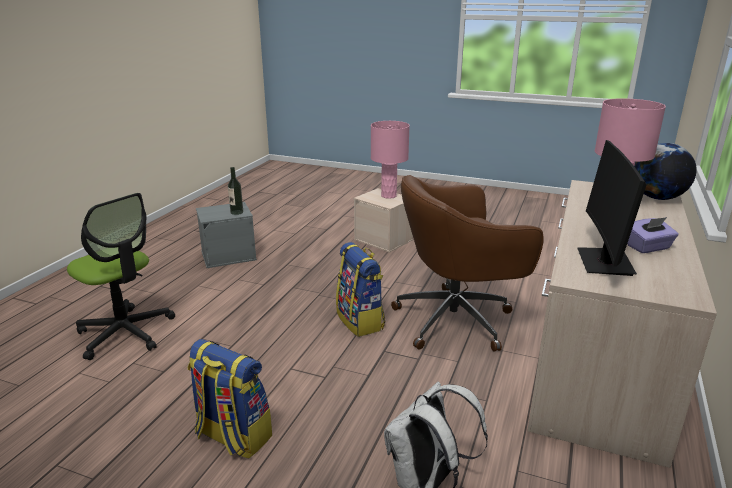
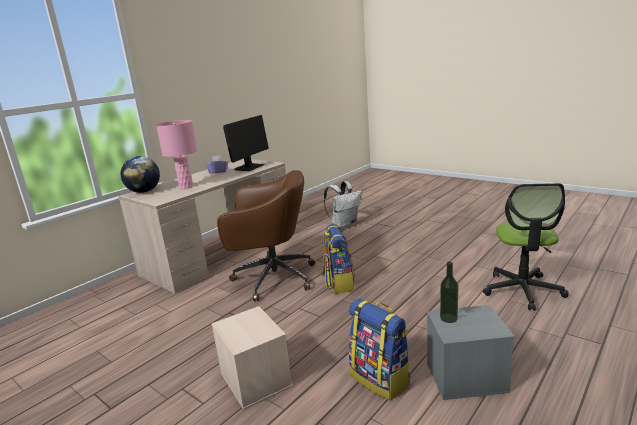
camera: 160 degrees left, 5 degrees down
office chair [67,193,175,360] -> office chair turned 135 degrees counterclockwise [483,183,569,311]
backpack [188,339,272,459] -> backpack moved to [349,298,410,401]
pink table lamp [371,121,410,199] -> none

